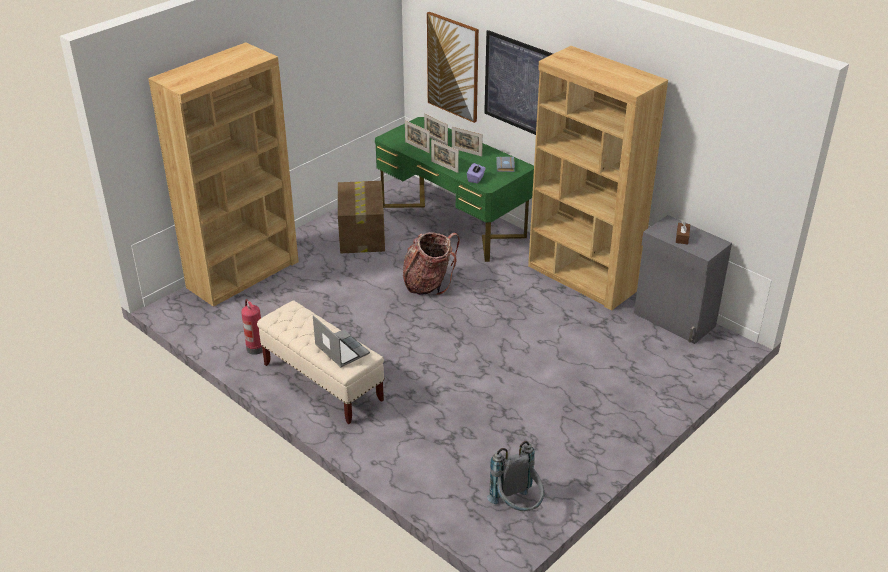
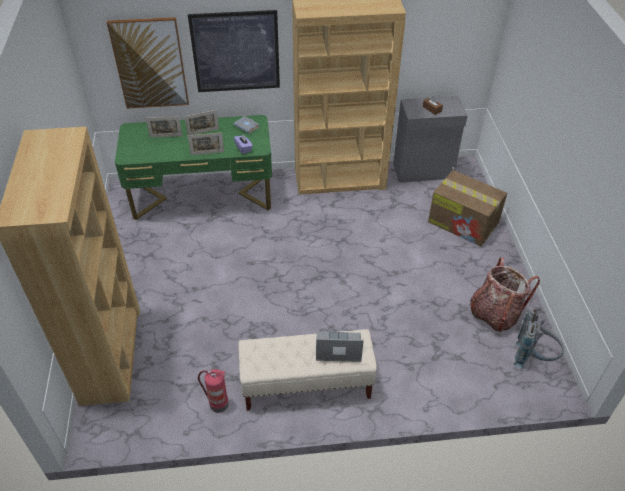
camera: 50 degrees left, 10 degrees up
cardboard box [338,181,385,253] -> cardboard box moved to [428,170,507,246]
backpack [403,232,460,295] -> backpack moved to [470,257,540,332]
picture frame [405,120,430,153] -> none

